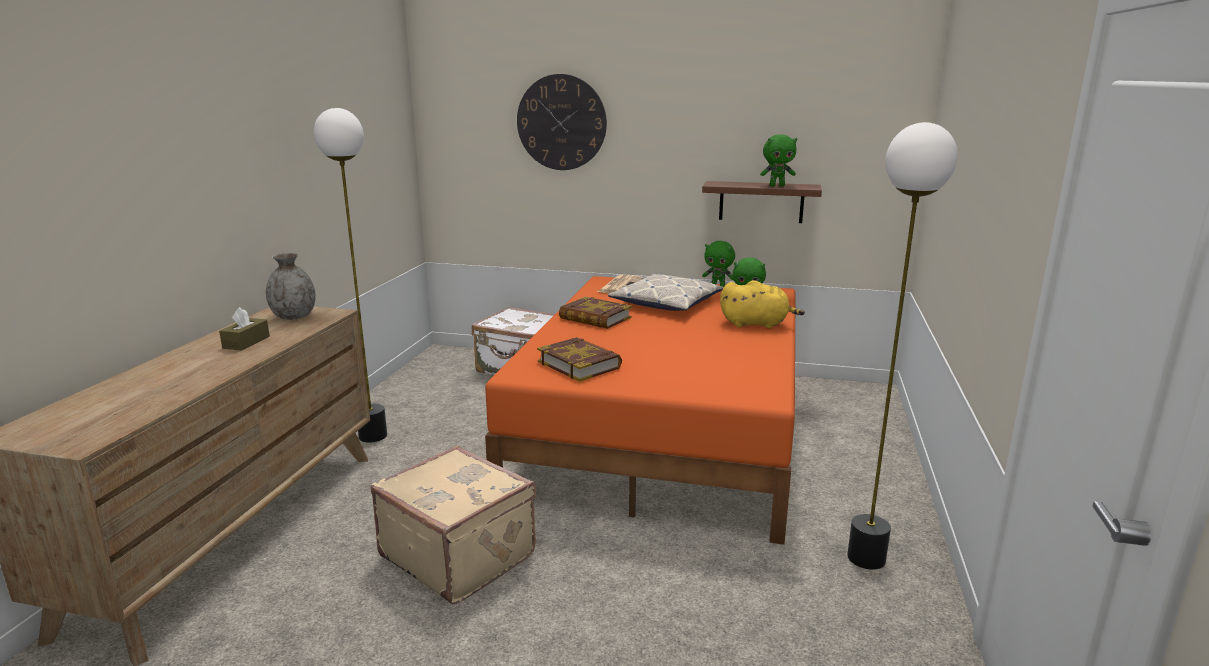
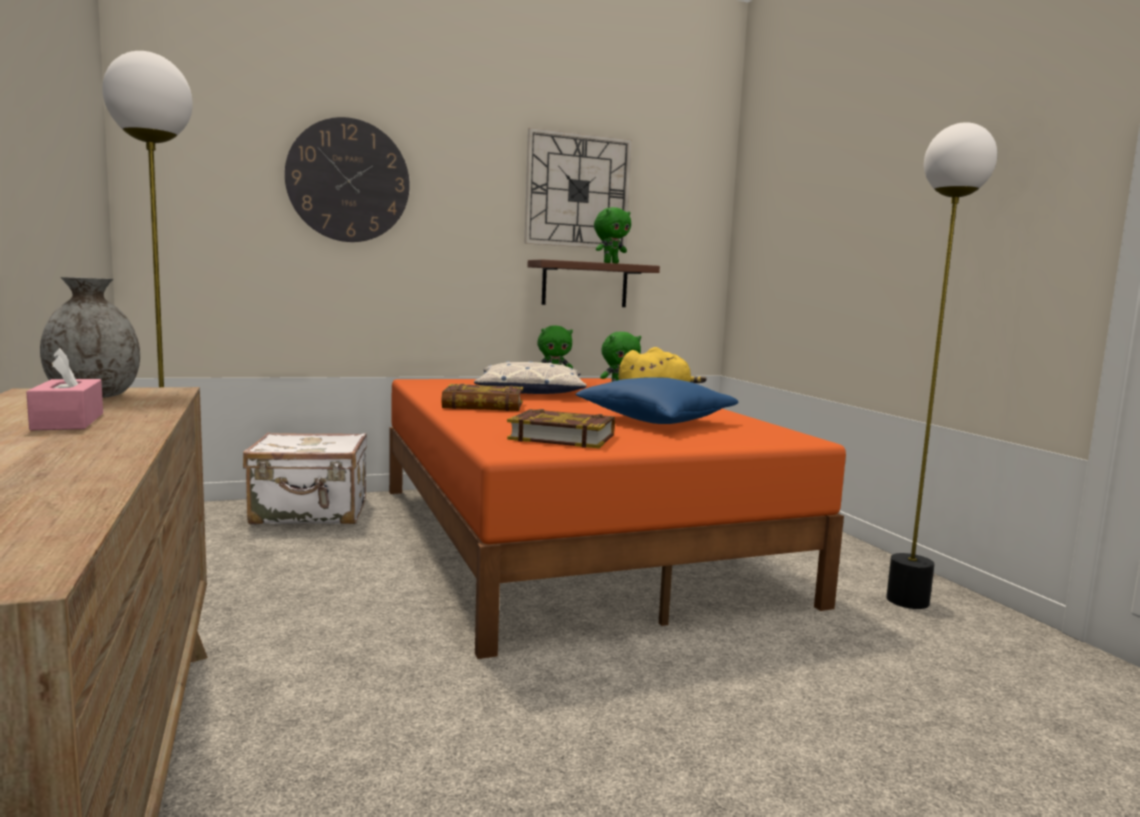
camera: 35 degrees left, 10 degrees down
brown tissue box [219,307,270,350] -> pink tissue box [26,348,103,431]
beige suitcase [371,446,536,604] -> none
newspaper [598,275,643,293] -> none
none -> wall clock [524,128,632,248]
none -> blue pillow [575,377,738,424]

